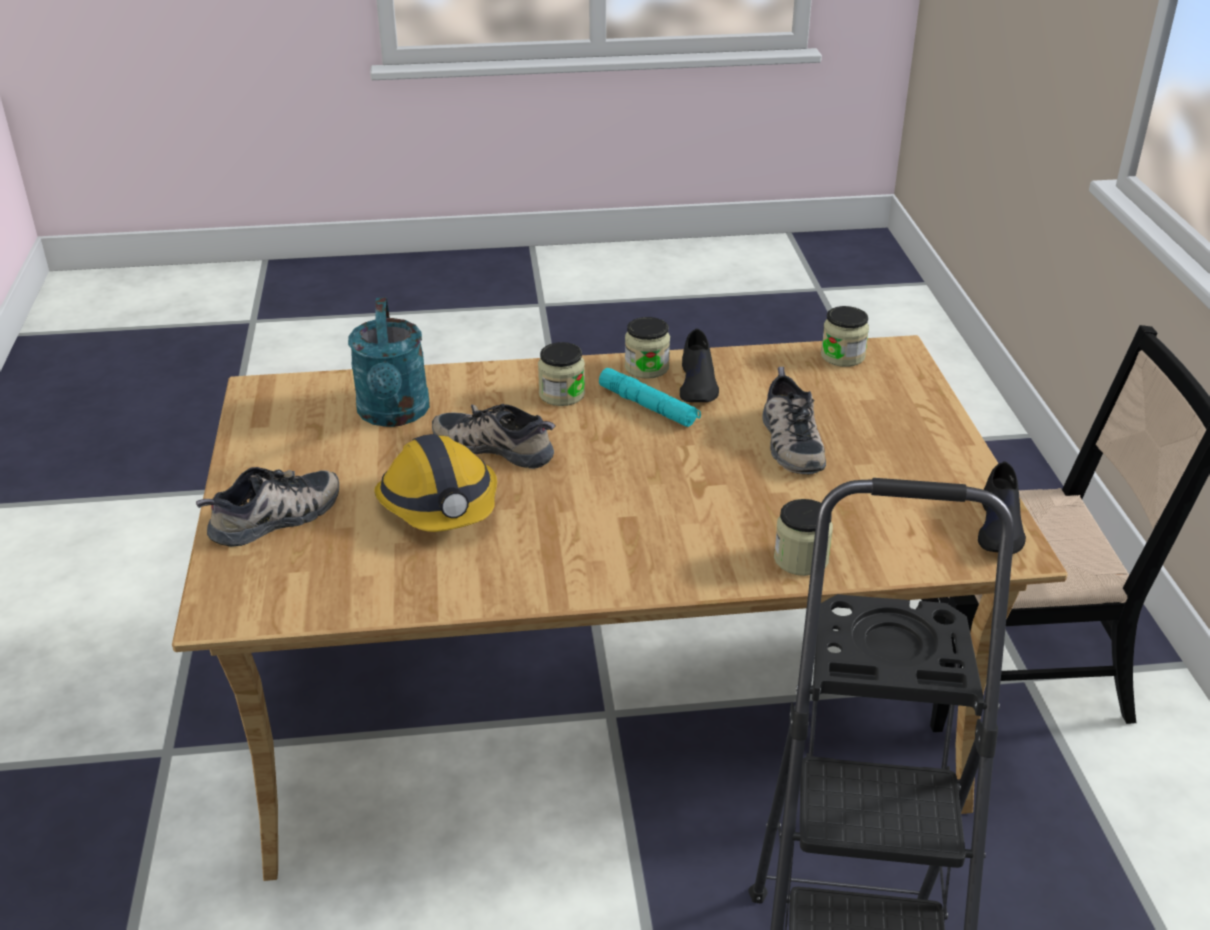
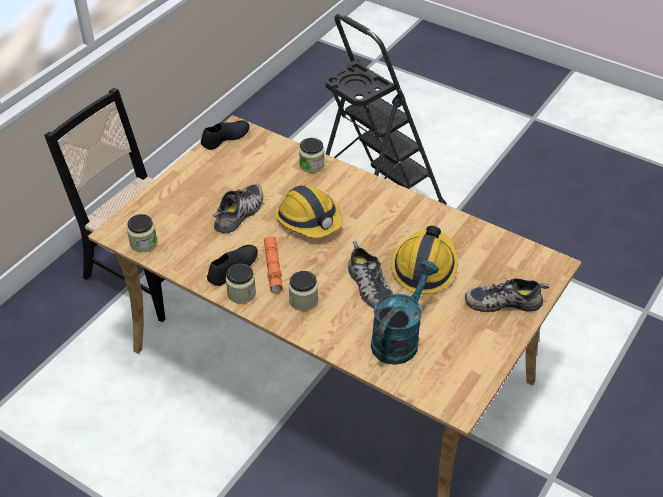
camera: 140 degrees left, 10 degrees up
turquoise flashlight [599,368,701,427] -> orange flashlight [264,236,283,293]
none -> hard hat [275,185,343,238]

